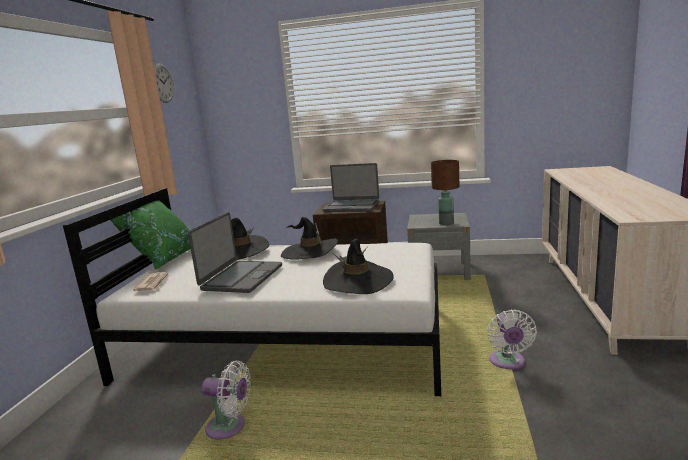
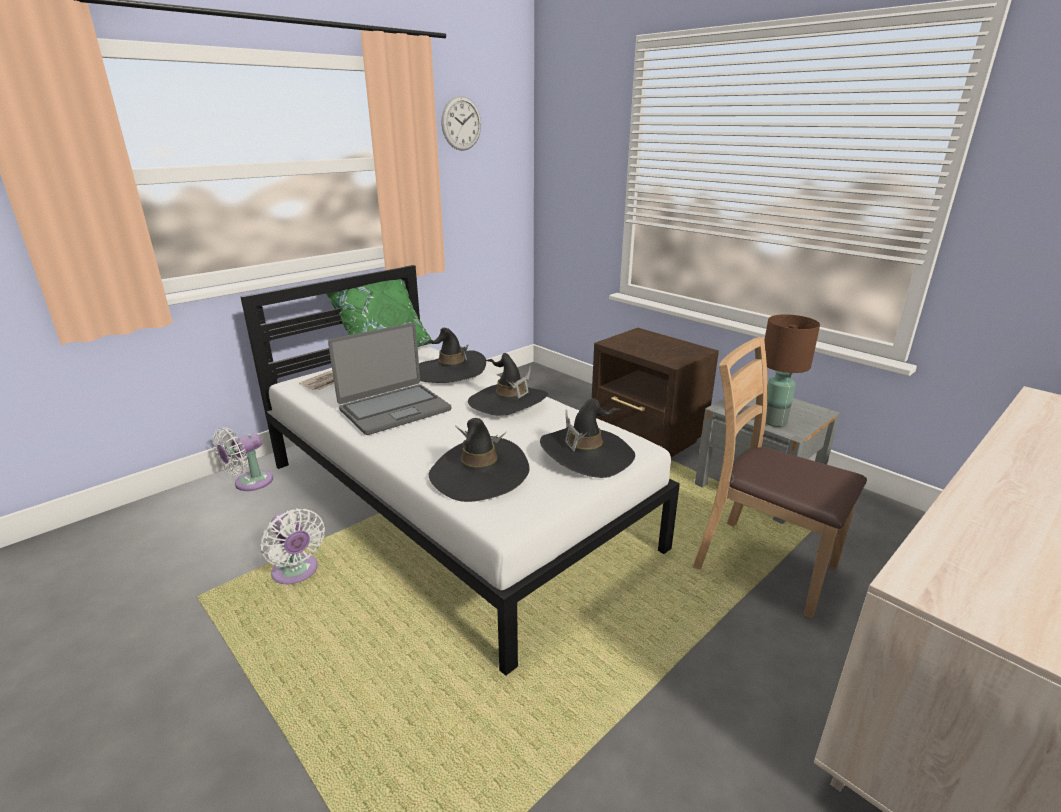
camera: 35 degrees right, 10 degrees up
laptop [322,163,379,212] -> none
white fan [487,310,537,370] -> white fan moved to [213,427,273,491]
none -> black hat [540,398,635,478]
none -> brown chair [693,337,867,619]

